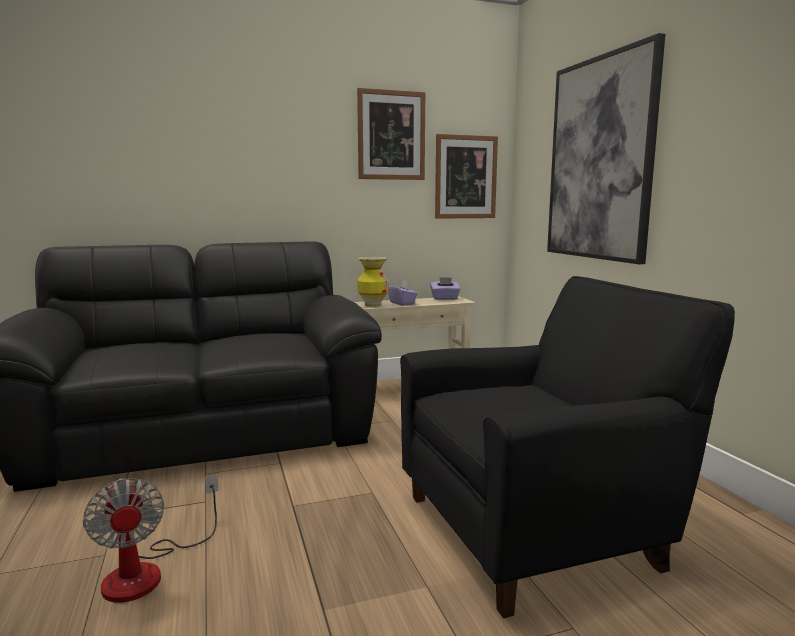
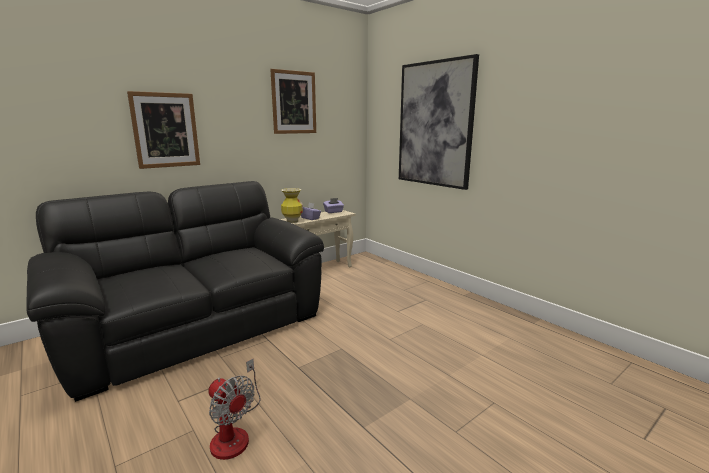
camera: 20 degrees left, 5 degrees up
black armchair [400,276,735,619] -> none
picture [435,134,498,219] -> picture moved to [127,91,200,169]

